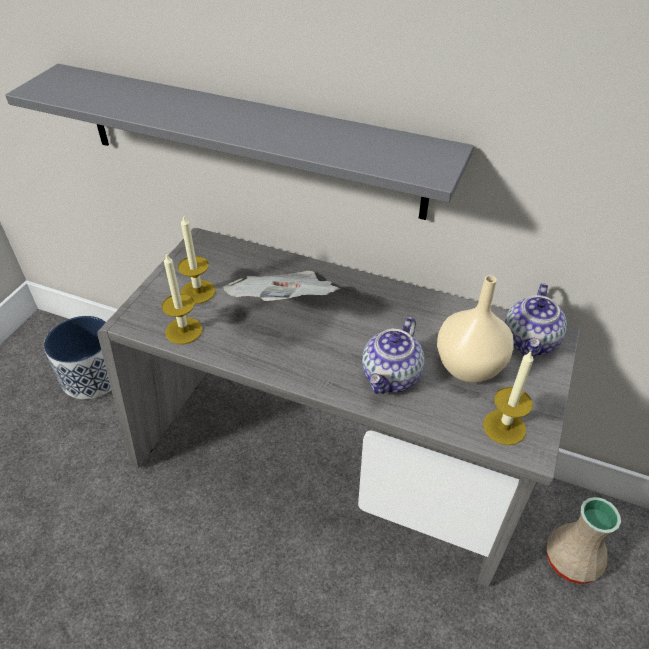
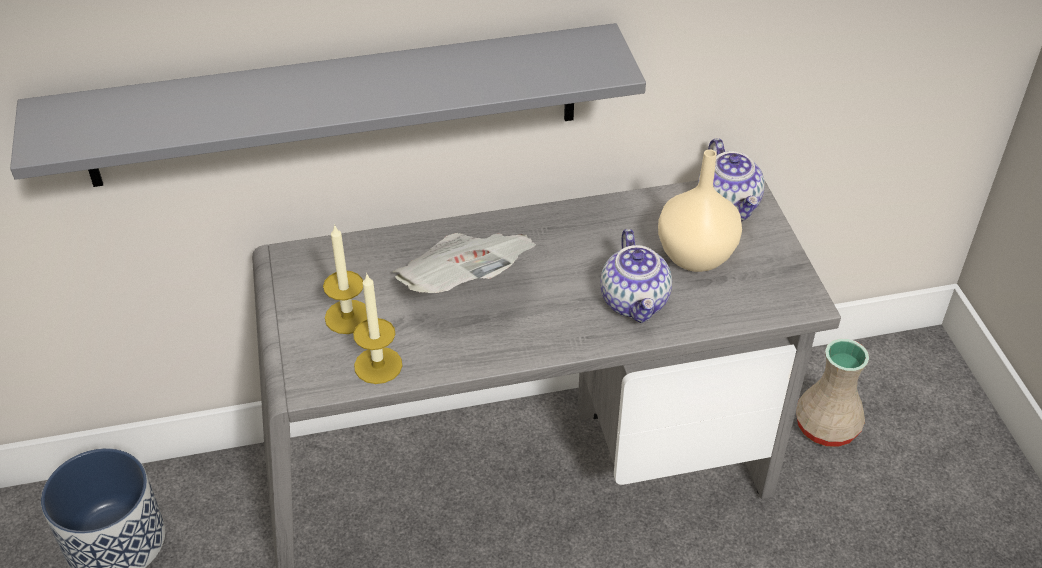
camera: 35 degrees left, 0 degrees up
candle [483,351,533,445] -> none

